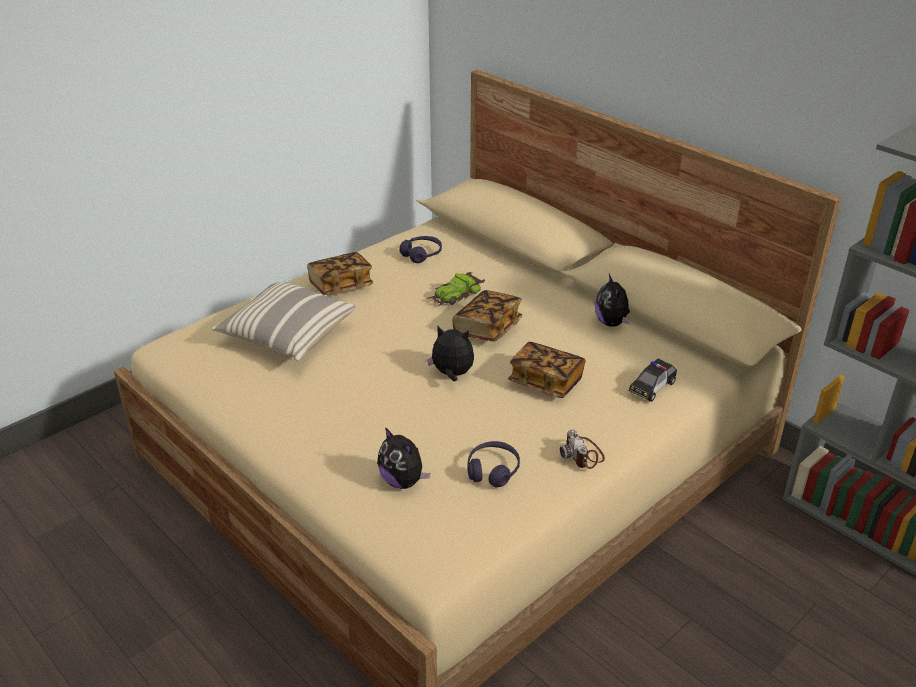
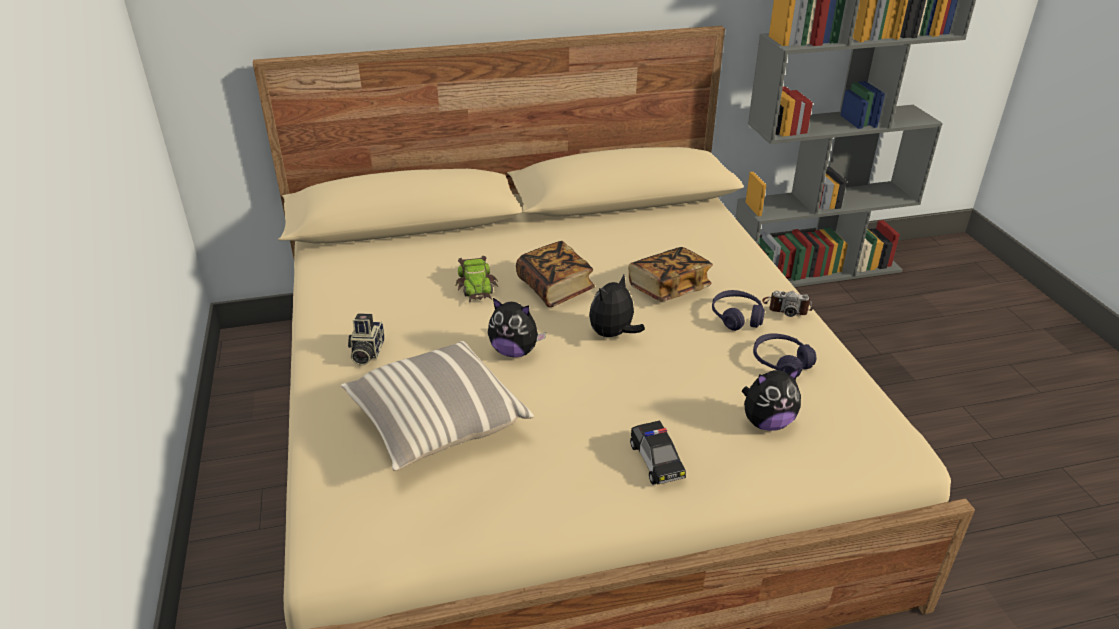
camera: 60 degrees left, 0 degrees up
book [307,252,373,295] -> camera [348,313,385,365]
purple headphones [400,236,442,263] -> purple headphones moved to [712,290,765,331]
plush toy [595,274,630,327] -> plush toy moved to [488,298,546,357]
toy car [629,358,677,402] -> toy car moved to [630,421,686,485]

